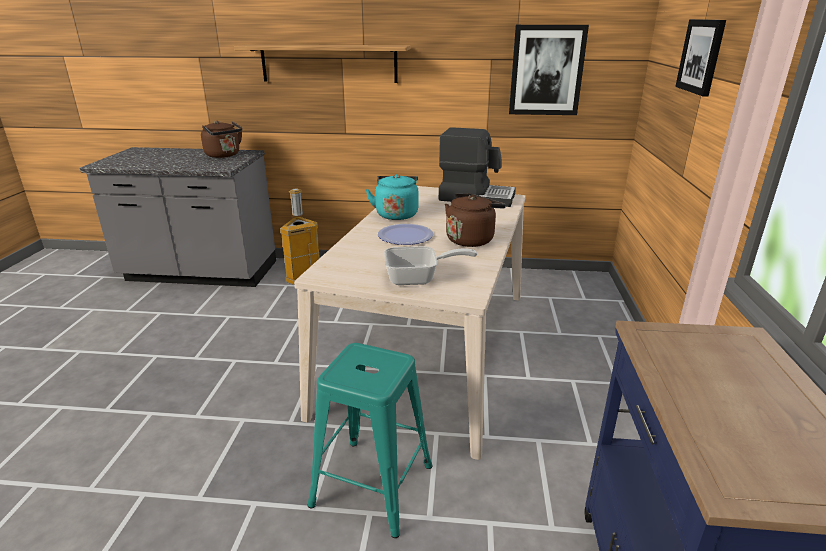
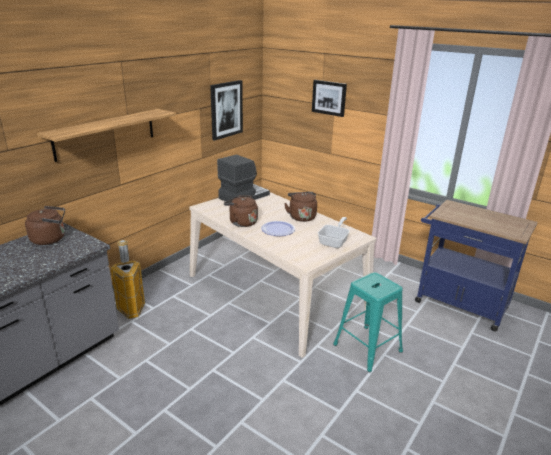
camera: 60 degrees left, 0 degrees up
turquoise kettle [365,174,419,220] -> brown kettle [224,195,258,227]

